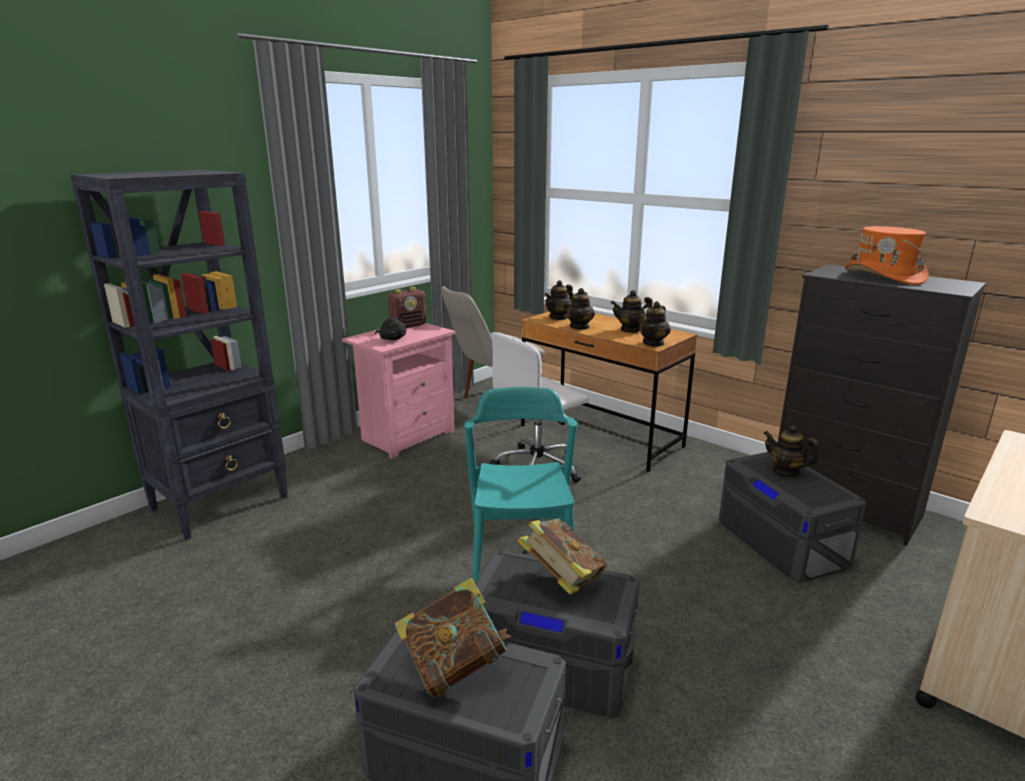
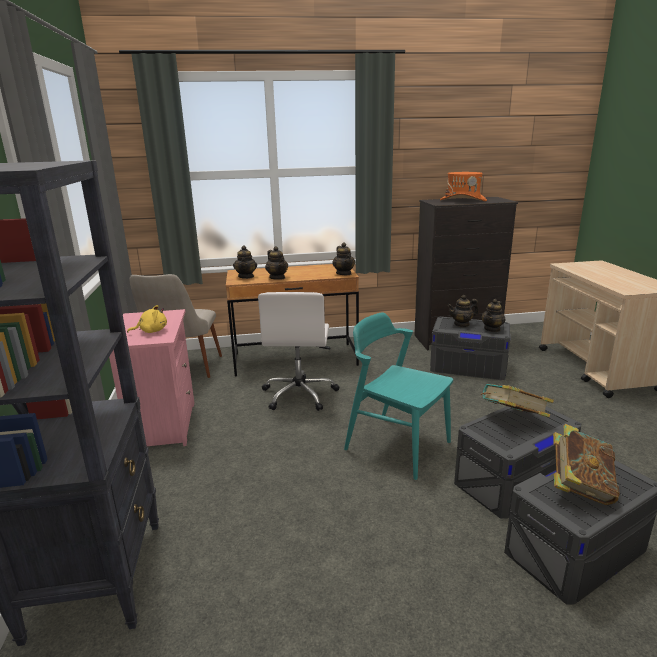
camera: 50 degrees left, 0 degrees up
black plush toy [375,316,406,340] -> yellow plush toy [127,305,167,333]
radio [387,287,426,328] -> none
teapot [611,290,653,333] -> teapot moved to [481,299,506,332]

